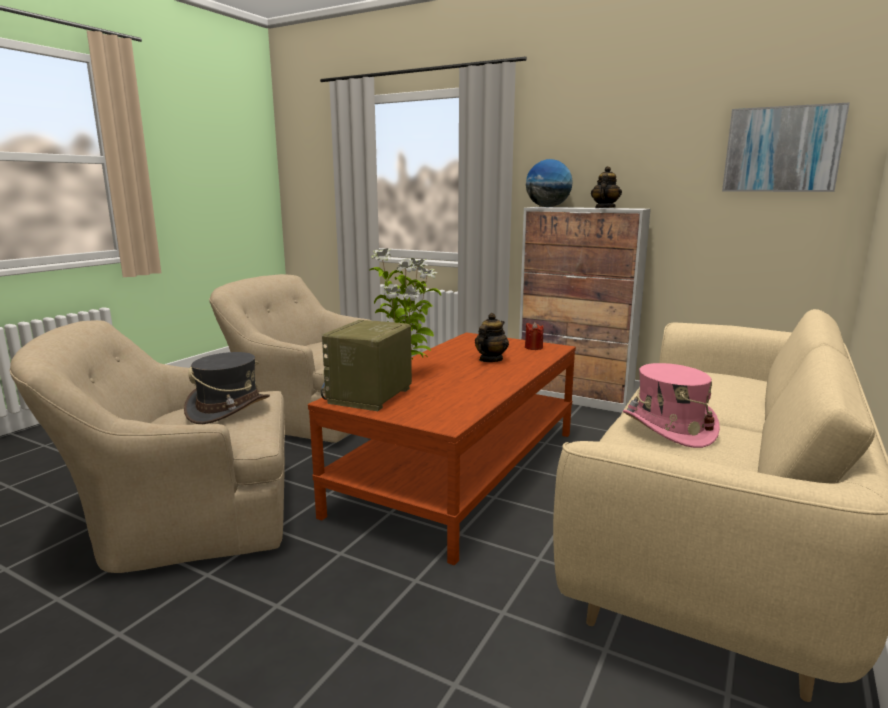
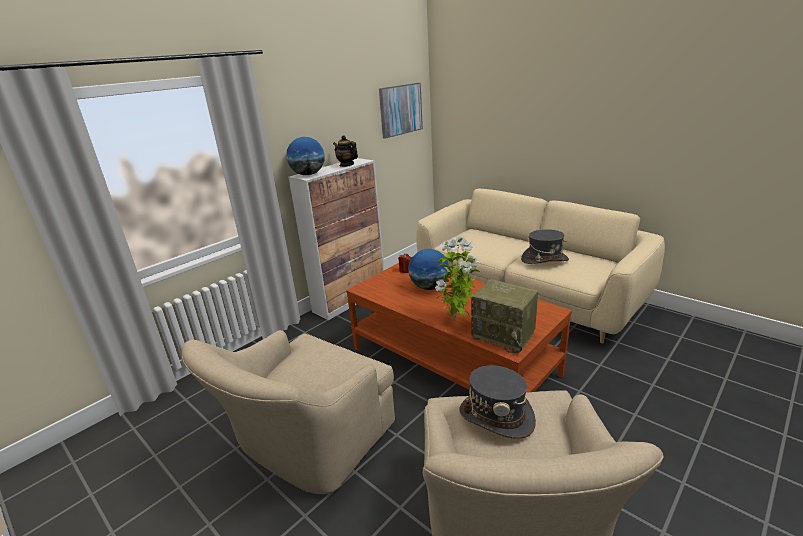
camera: 75 degrees left, 10 degrees up
teapot [475,313,509,362] -> globe [408,249,449,290]
pink hat [623,363,720,448] -> grey hat [521,229,569,264]

